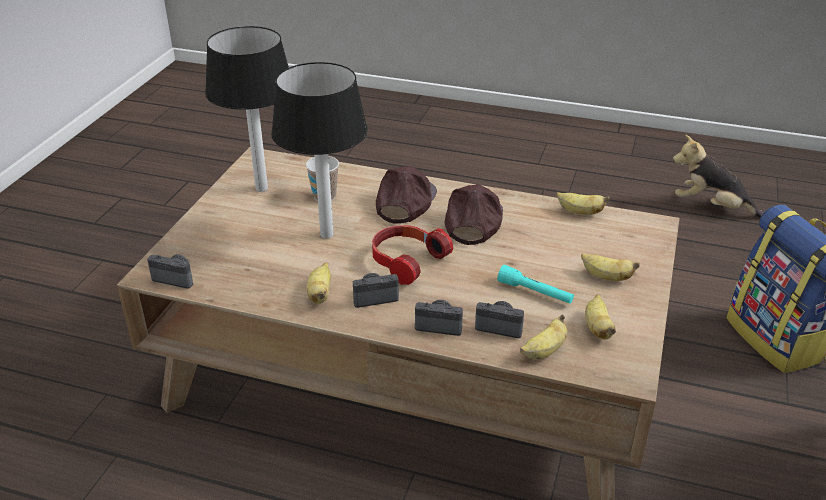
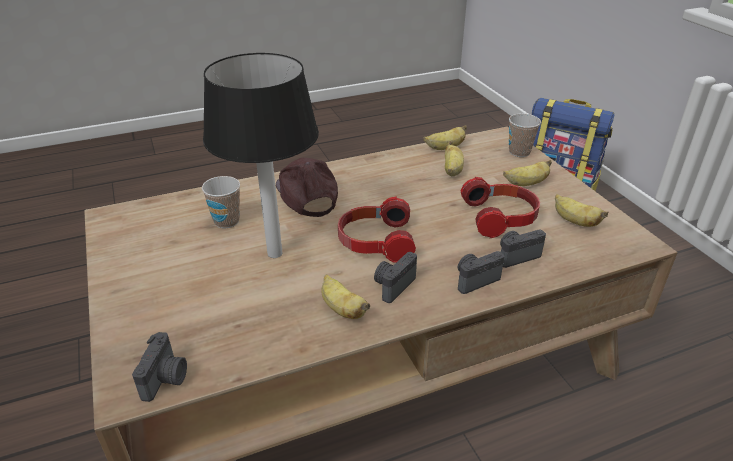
camera: 40 degrees left, 0 degrees up
camera [147,254,193,289] -> camera turned 120 degrees clockwise [132,332,187,402]
table lamp [205,26,289,192] -> none
brown cap [444,184,503,245] -> none
turquoise flashlight [497,265,574,304] -> headphones [461,177,540,238]
banana [520,315,567,359] -> banana moved to [445,141,464,176]
plush toy [673,134,764,218] -> none
none -> cup [509,113,541,157]

